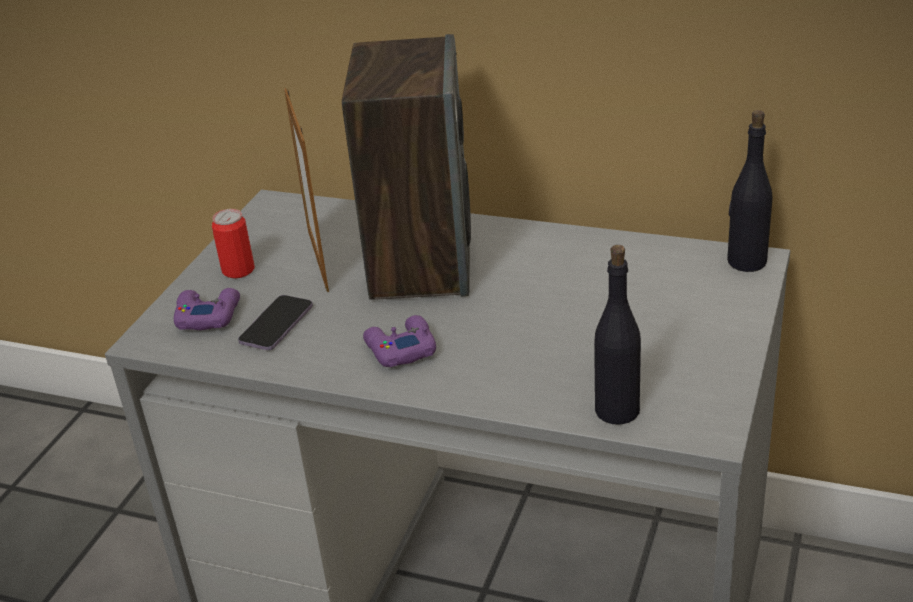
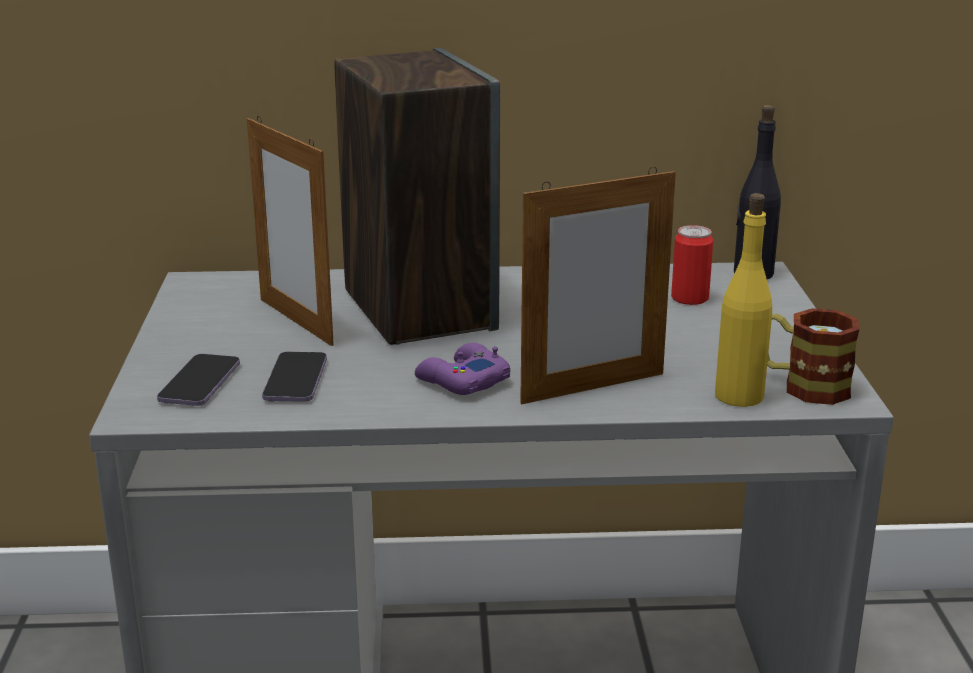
camera: 25 degrees left, 10 degrees down
purple game controller [174,288,240,330] -> phone [157,354,240,406]
can [212,209,254,278] -> can moved to [671,225,713,305]
black bottle [594,245,641,424] -> yellow bottle [715,193,772,407]
none -> picture frame [520,166,676,404]
none -> mug [767,308,860,405]

